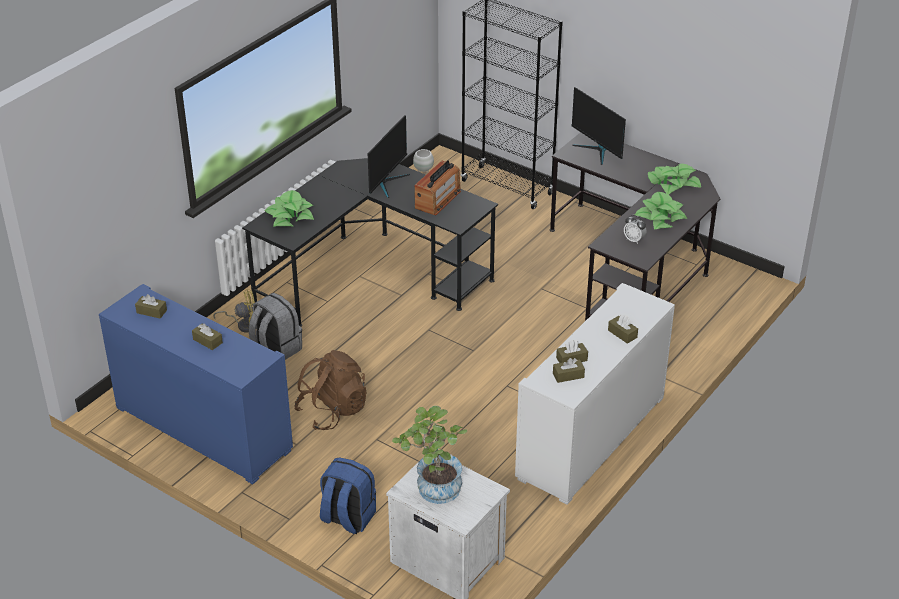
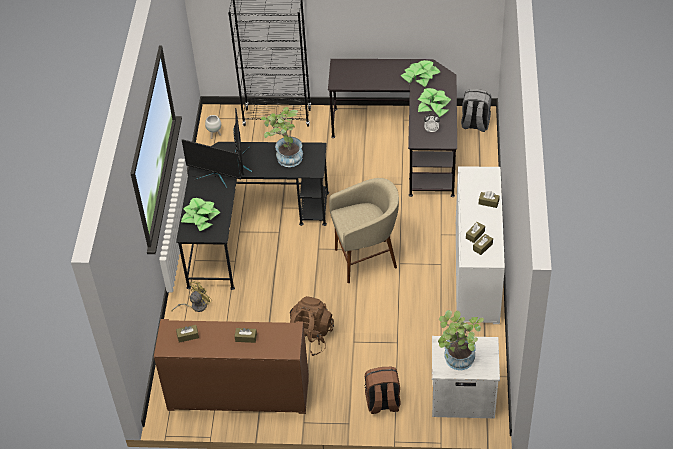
camera: 30 degrees left, 10 degrees up
blue cabinet [99,284,293,484] -> brown cabinet [154,319,309,414]
grey backpack [249,293,302,360] -> grey backpack moved to [461,89,492,132]
blue backpack [320,457,376,534] -> brown backpack [365,367,401,414]
radio [414,160,461,215] -> potted plant [261,107,303,167]
monitor [571,87,626,165] -> monitor moved to [182,139,241,189]
none -> beige stool [329,178,399,283]

